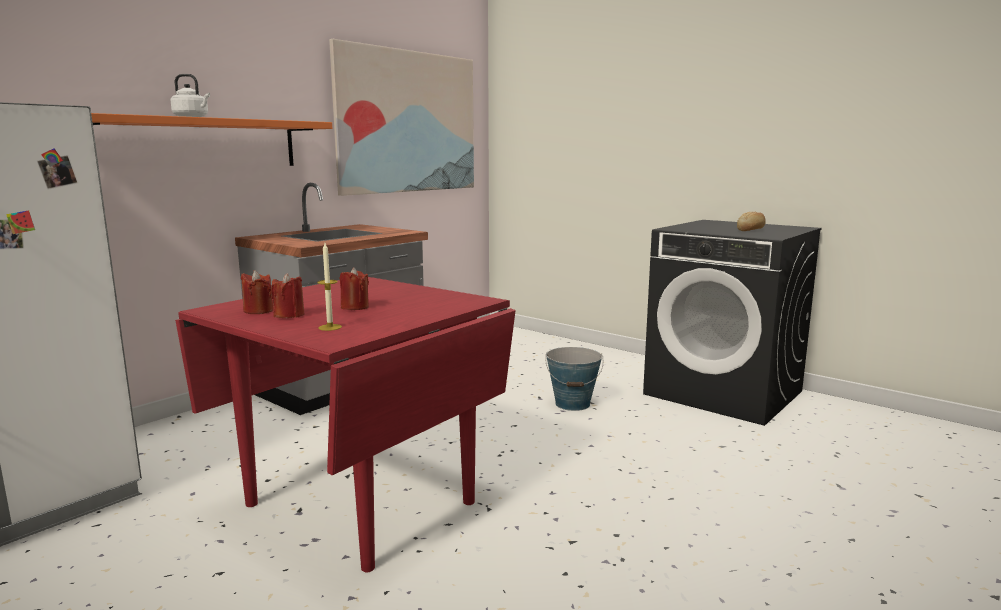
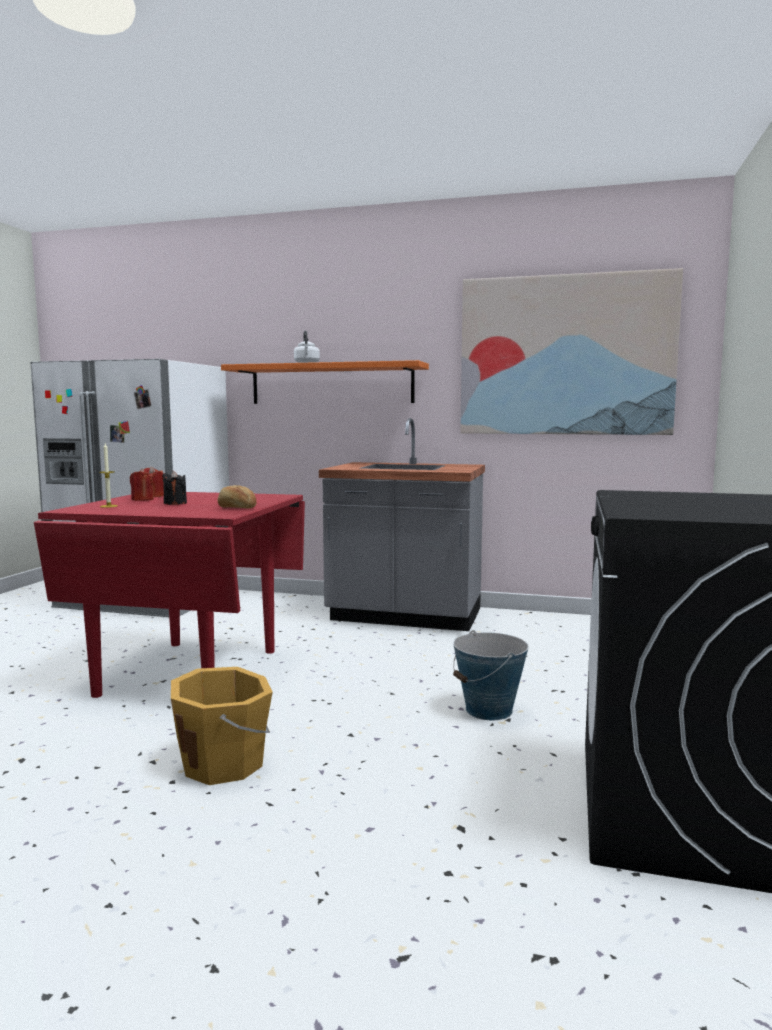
camera: 65 degrees right, 5 degrees down
red candle [340,267,369,310] -> black candle [162,471,187,505]
bread [737,212,766,231] -> bread moved to [218,485,257,508]
none -> orange bucket [171,667,273,785]

